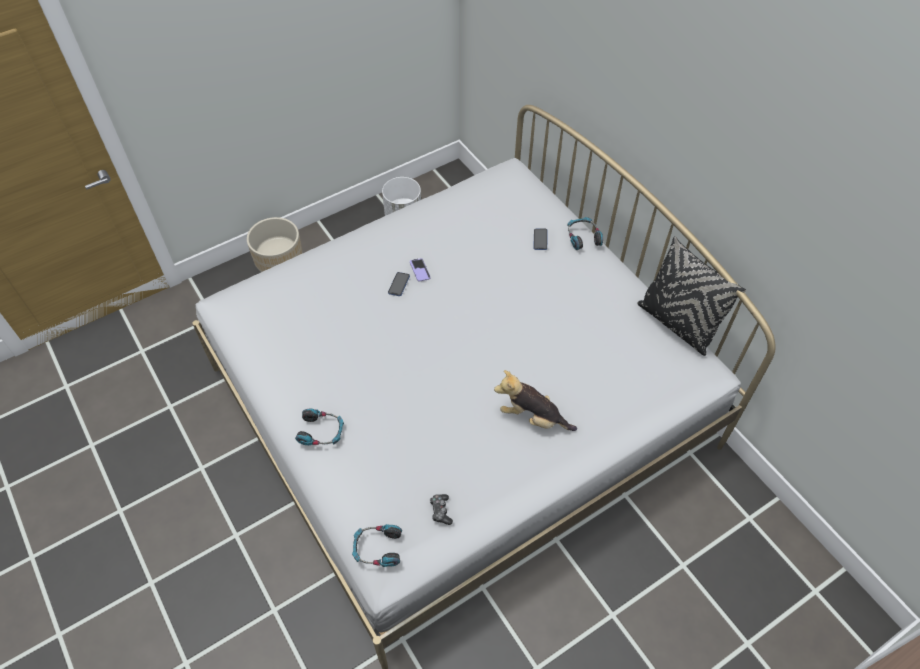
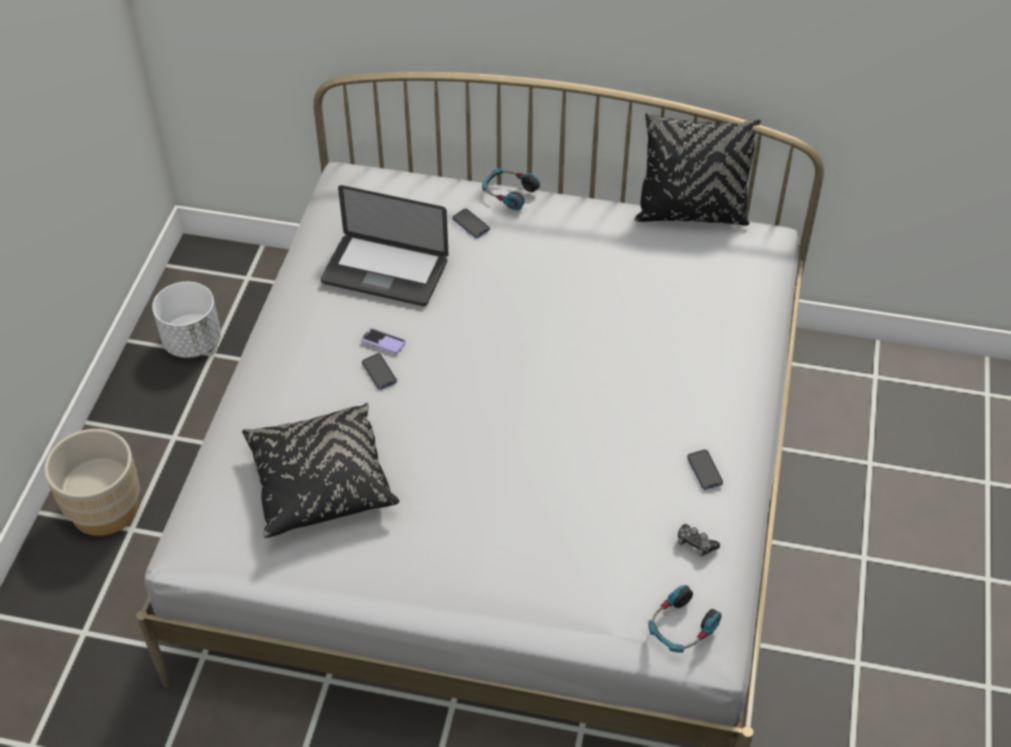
camera: 45 degrees left, 5 degrees down
headphones [295,409,344,445] -> none
plush toy [494,370,577,431] -> none
none -> black pillow [242,403,399,538]
none -> laptop [321,185,449,306]
none -> phone [687,449,723,490]

